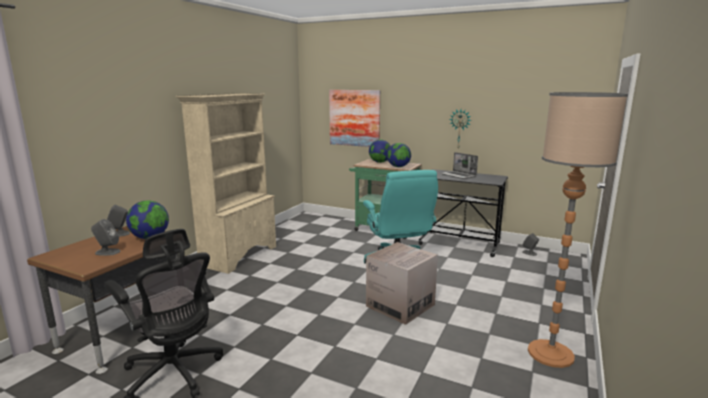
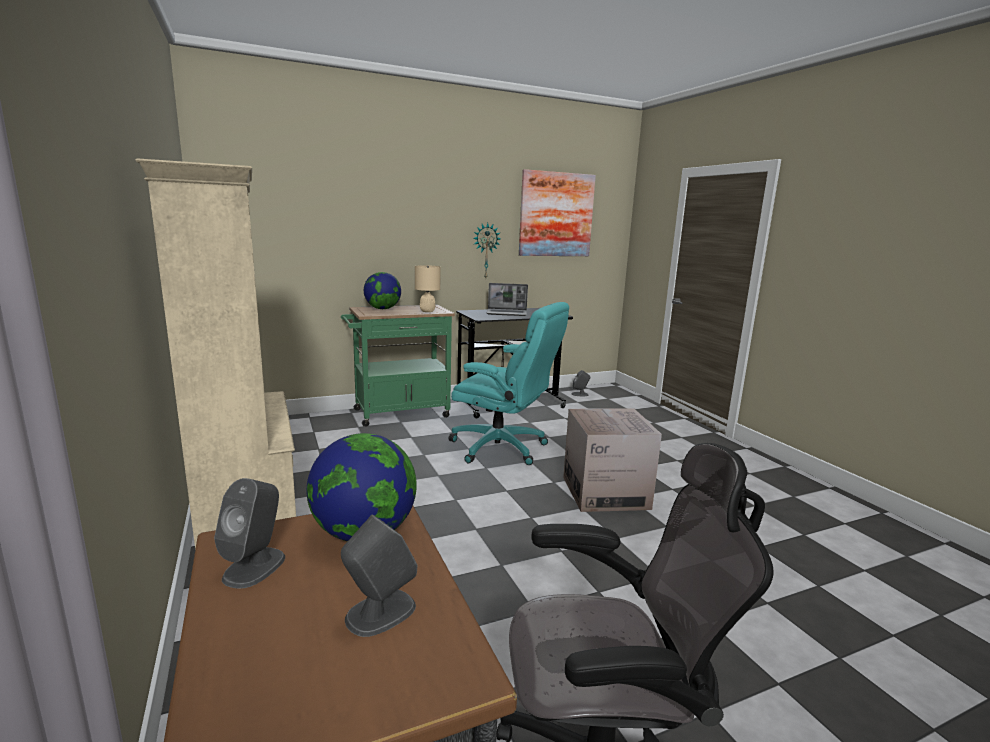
camera: 50 degrees left, 0 degrees up
picture [329,90,380,147] -> picture moved to [519,169,596,256]
globe [387,143,411,167] -> beige table lamp [415,265,441,312]
floor lamp [528,92,628,368] -> none

